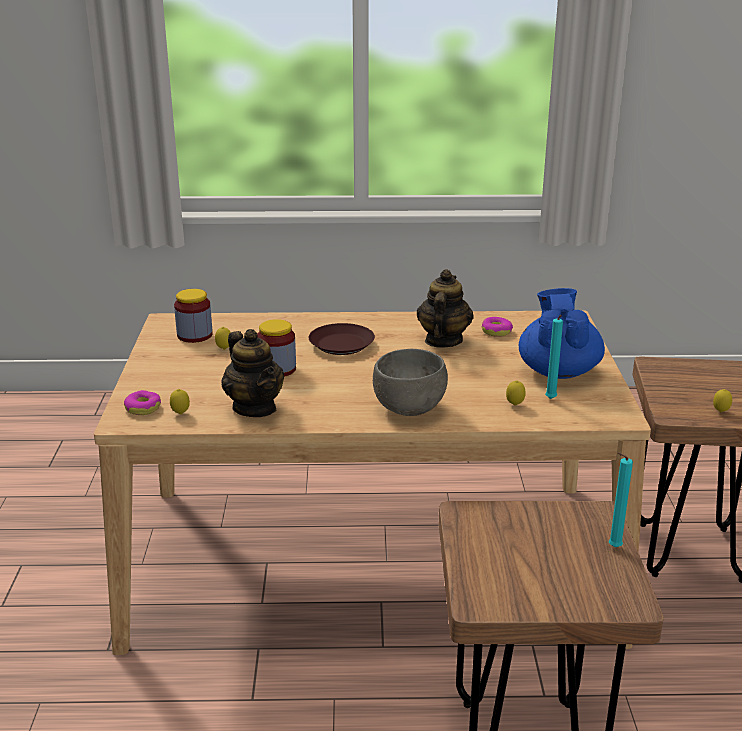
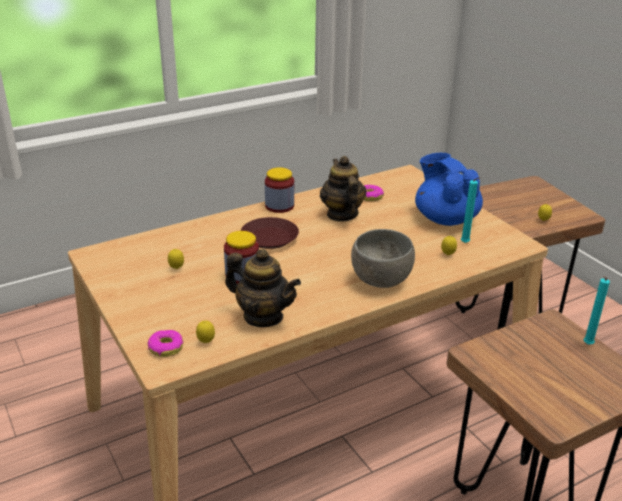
camera: 30 degrees left, 5 degrees up
jar [174,289,213,343] -> jar moved to [265,167,294,213]

